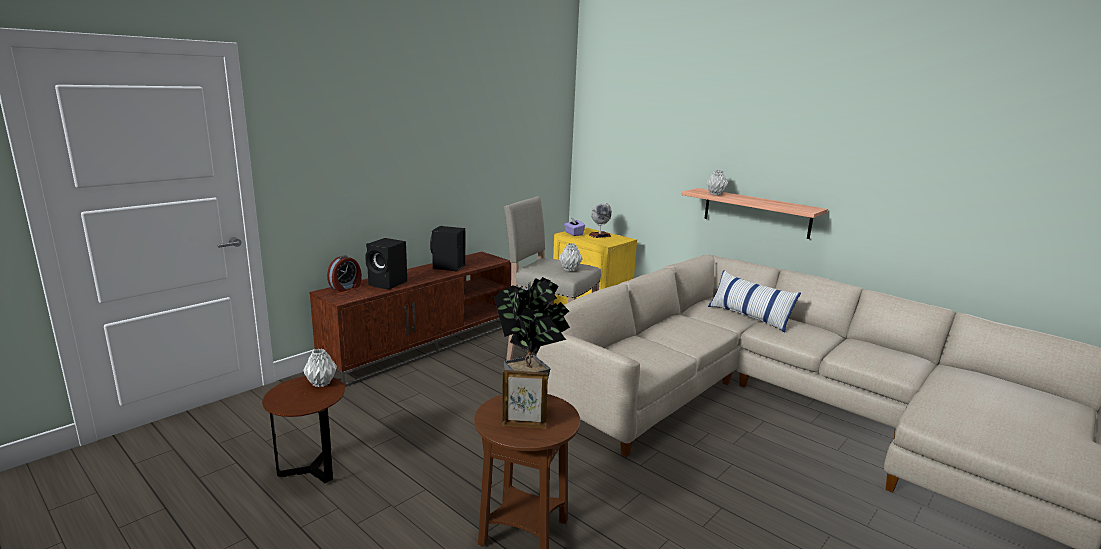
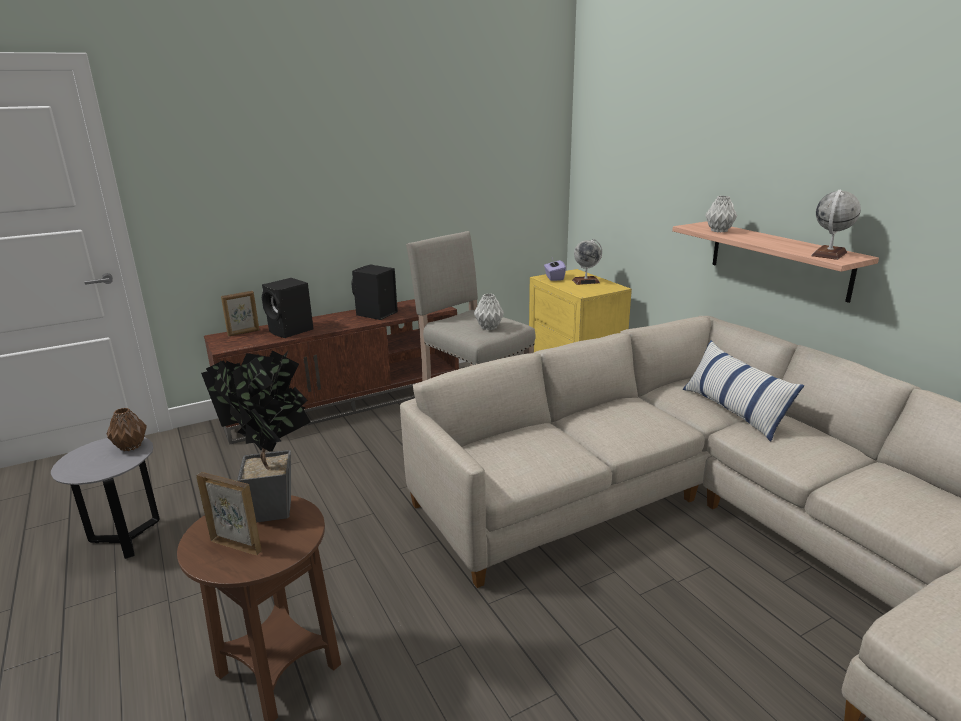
camera: 20 degrees right, 5 degrees up
brown side table [262,376,345,483] -> grey side table [51,437,159,559]
grey vase [303,349,337,387] -> brown vase [106,408,147,451]
alarm clock [327,255,362,292] -> picture frame [221,291,259,336]
none -> globe [811,190,861,260]

